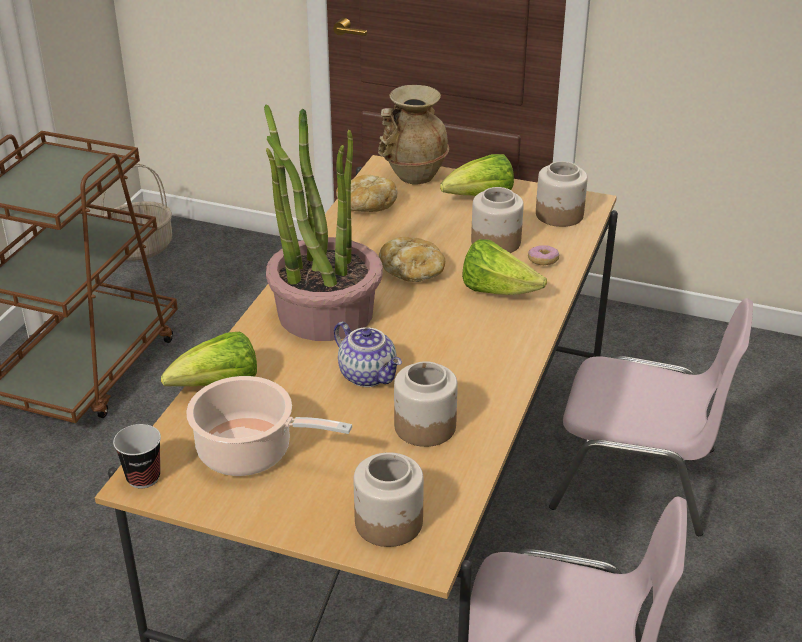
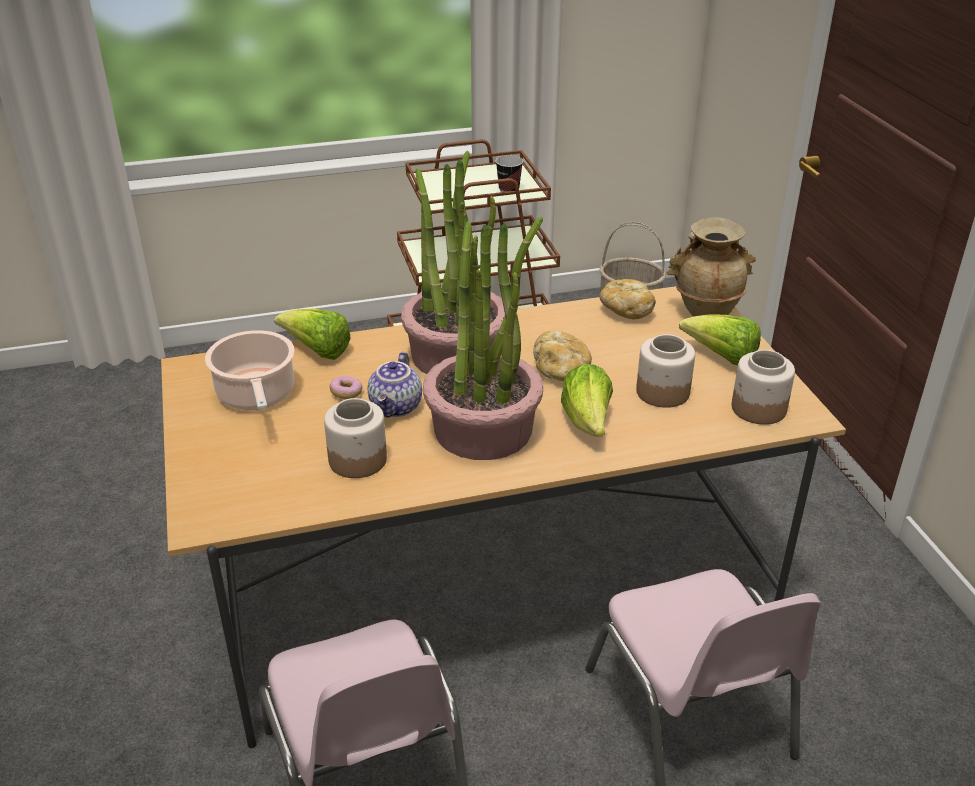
camera: 55 degrees right, 0 degrees up
cup [113,424,161,488] -> cup moved to [496,155,523,192]
jar [354,452,424,547] -> none
donut [528,245,559,265] -> donut moved to [330,376,362,399]
none -> potted plant [423,217,543,460]

